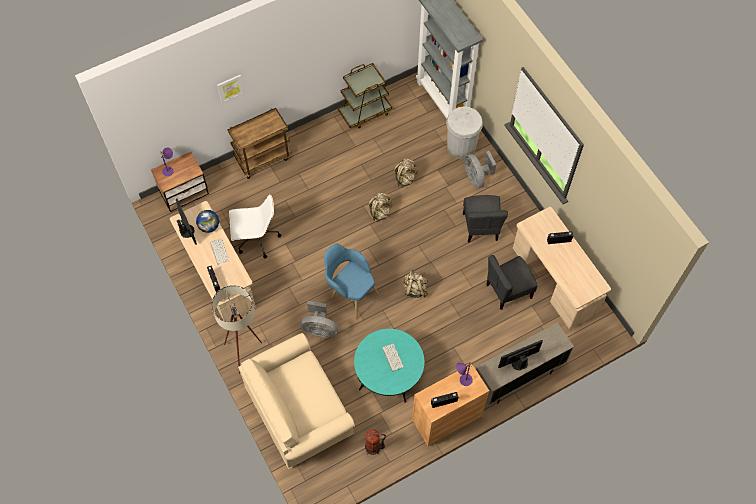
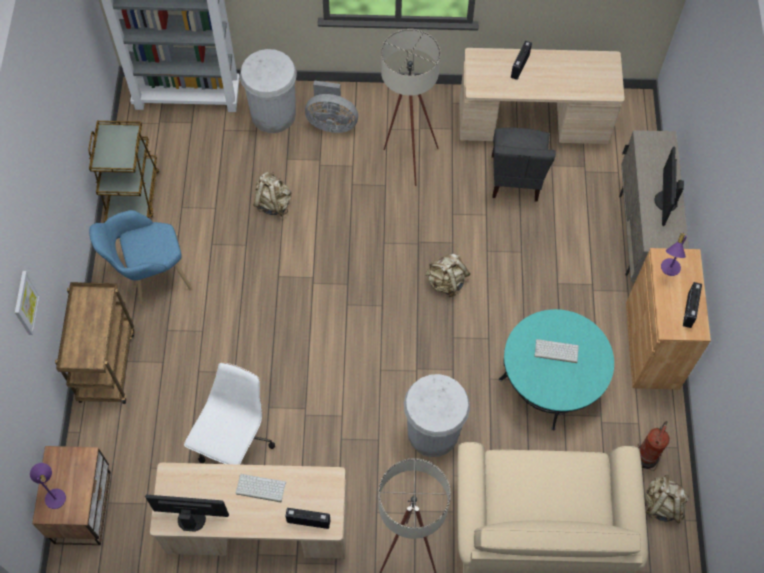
camera: 60 degrees left, 0 degrees up
globe [196,210,219,233] -> none
grey fan [301,301,338,338] -> white trash can [404,374,470,457]
blue armchair [324,244,379,319] -> blue armchair moved to [89,210,192,305]
beige backpack [368,193,392,222] -> beige backpack moved to [645,474,689,523]
grey chair [463,195,508,242] -> beige floor lamp [381,29,440,186]

